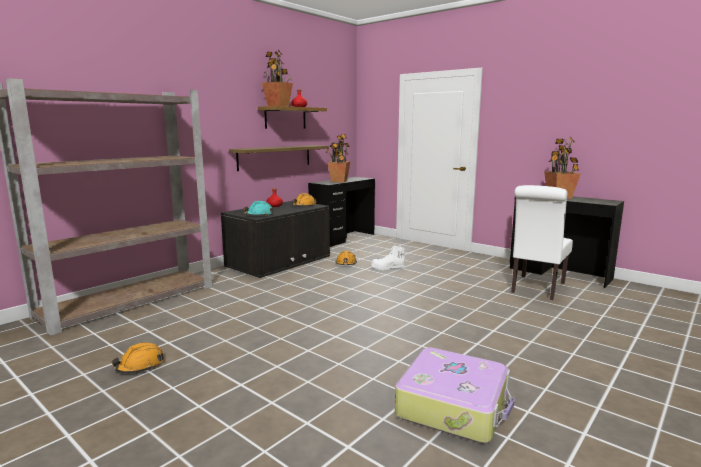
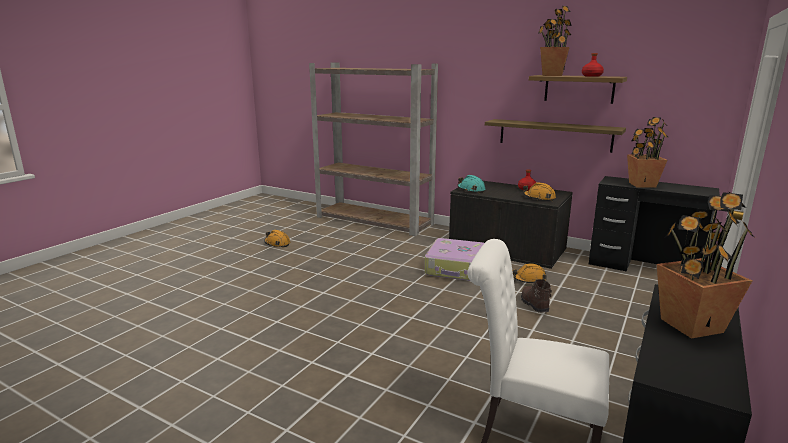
camera: 80 degrees right, 5 degrees up
white boot [371,246,405,270] -> brown boot [521,279,552,313]
suitcase [395,347,515,443] -> suitcase moved to [424,238,484,281]

